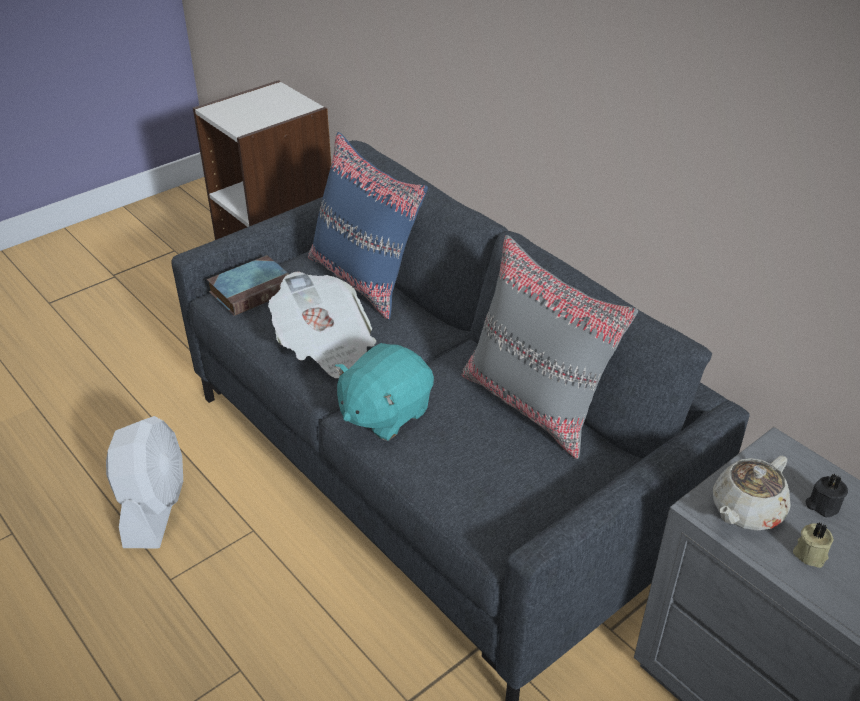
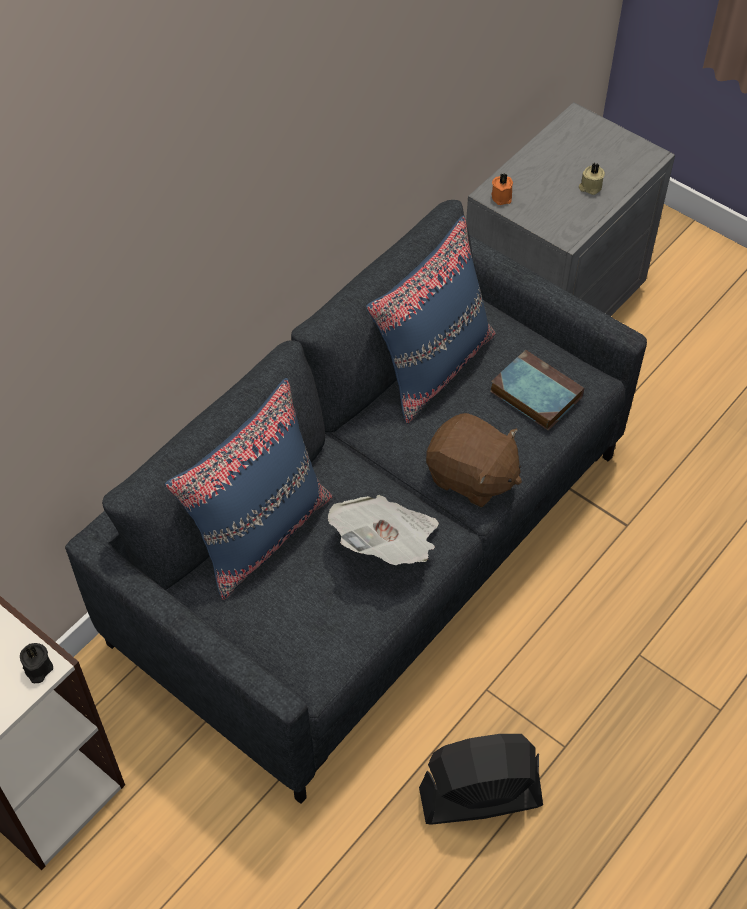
camera: 100 degrees left, 15 degrees up
white fan [106,416,183,549] -> black fan [419,734,543,825]
book [207,255,289,316] -> book moved to [490,350,584,431]
turquoise plush toy [335,343,434,441] -> brown plush toy [426,413,522,507]
grey pillow [461,235,638,459] -> blue pillow [366,216,496,423]
beige teapot [713,456,790,531] -> none
black candle [806,474,848,517] -> black candle moved to [20,643,53,683]
none -> orange candle [492,174,513,205]

